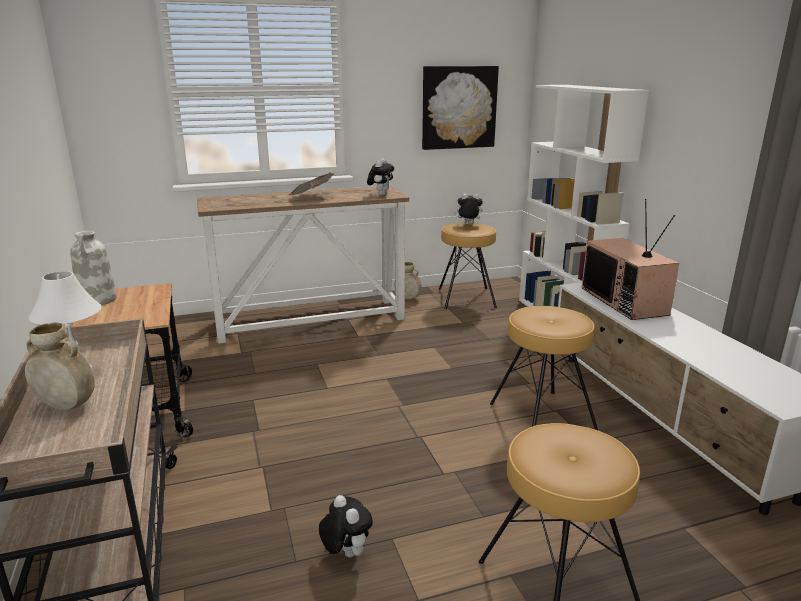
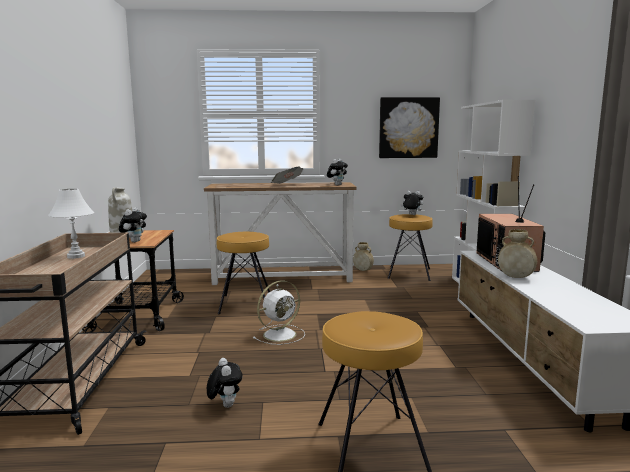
camera: 15 degrees right, 10 degrees down
beige vase [25,322,95,410] -> beige vase moved to [498,229,537,278]
brown stool [490,306,599,431] -> brown stool moved to [217,232,270,314]
none -> plush toy [119,208,147,242]
none -> white fan [253,281,305,345]

